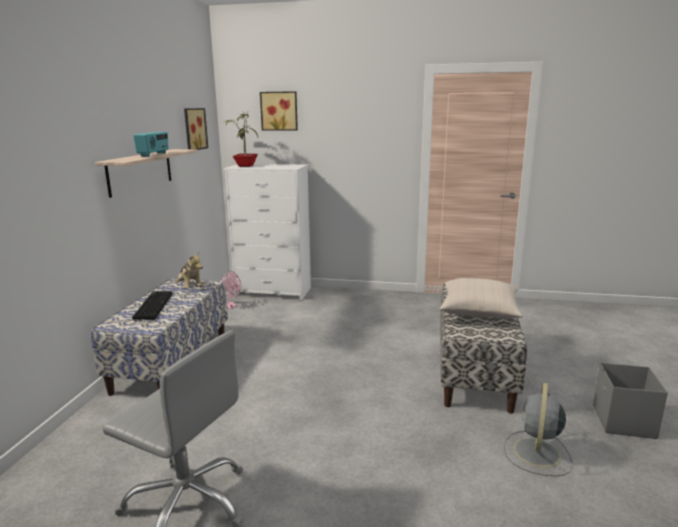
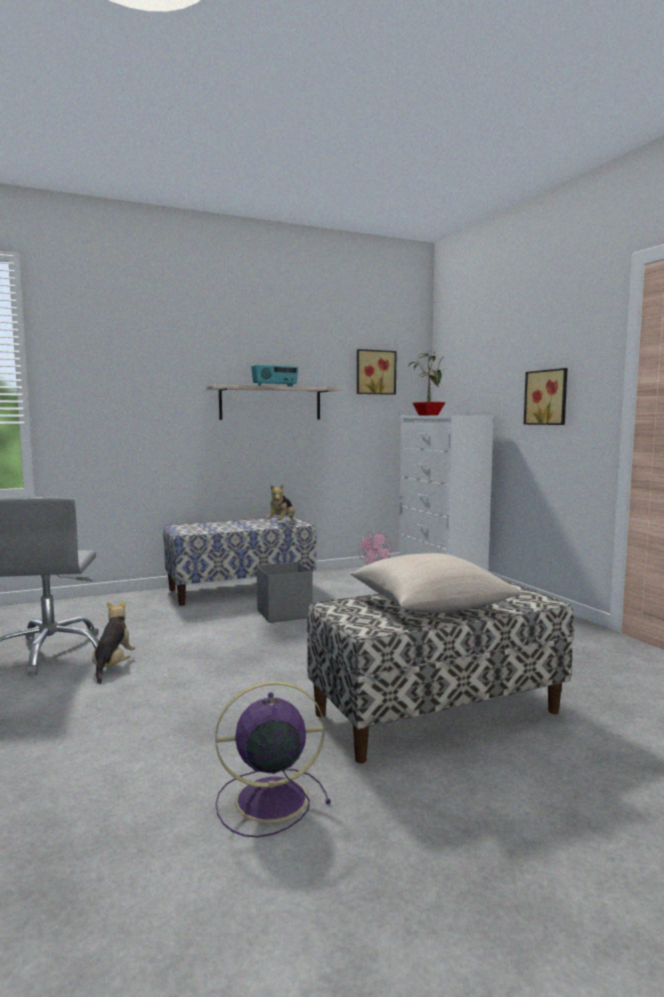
camera: 55 degrees right, 10 degrees down
keyboard [132,291,173,320] -> none
picture [260,91,298,131] -> picture moved to [524,368,568,425]
grey fan [504,382,573,476] -> purple fan [215,681,331,838]
grey storage box [593,363,668,439] -> grey storage box moved to [257,562,313,623]
none -> plush toy [92,601,135,684]

